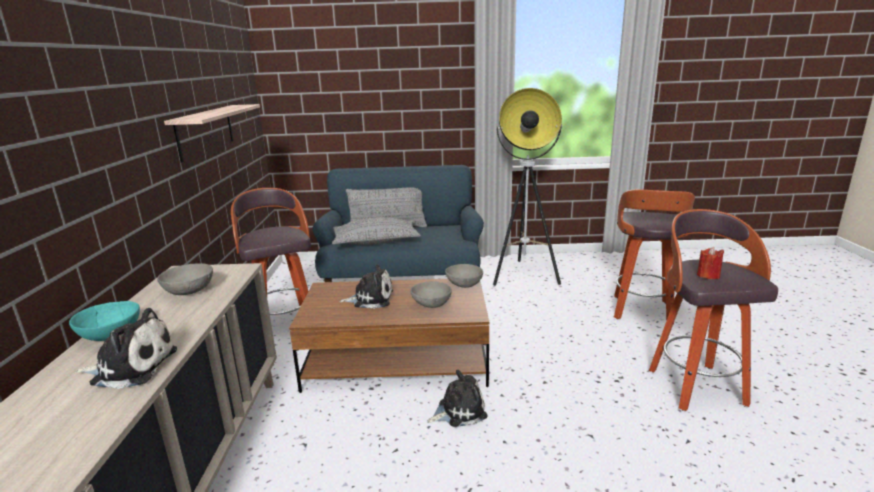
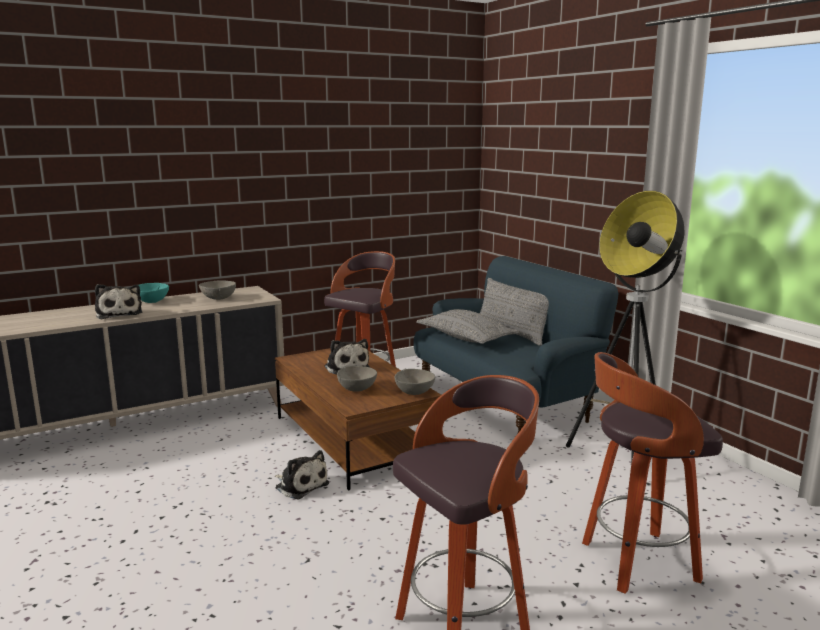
camera: 60 degrees right, 5 degrees down
shelf [164,104,260,163] -> none
red candle [697,247,724,279] -> none

